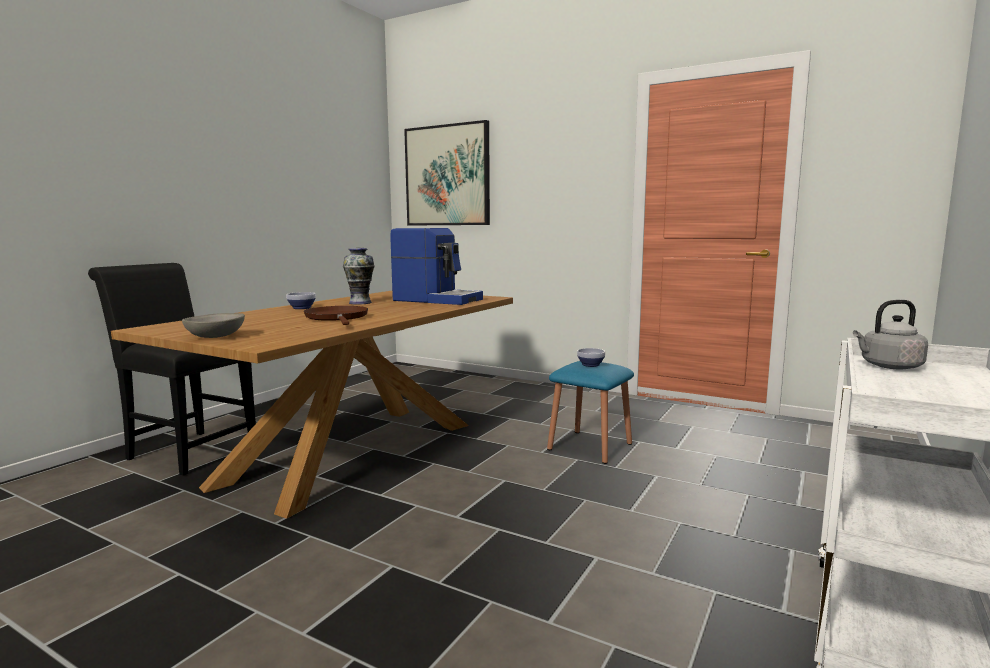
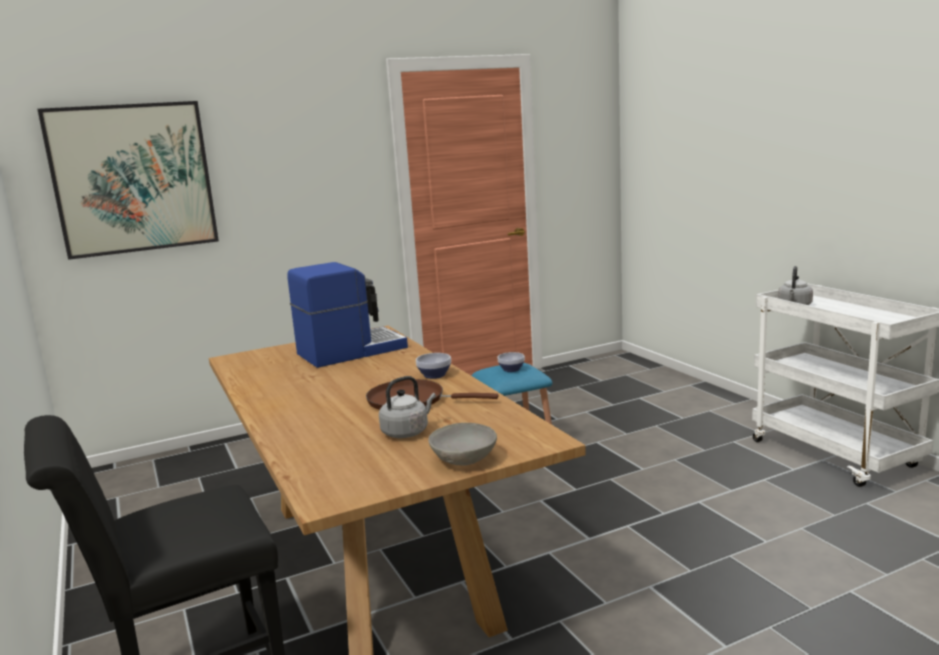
camera: 55 degrees left, 5 degrees up
bowl [286,292,316,309] -> bowl moved to [416,353,451,379]
vase [343,248,375,304] -> none
none -> grey kettle [379,376,436,438]

